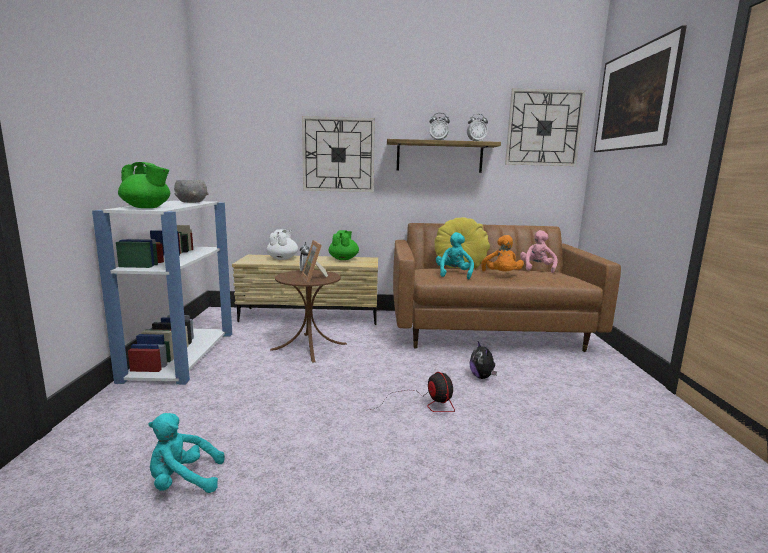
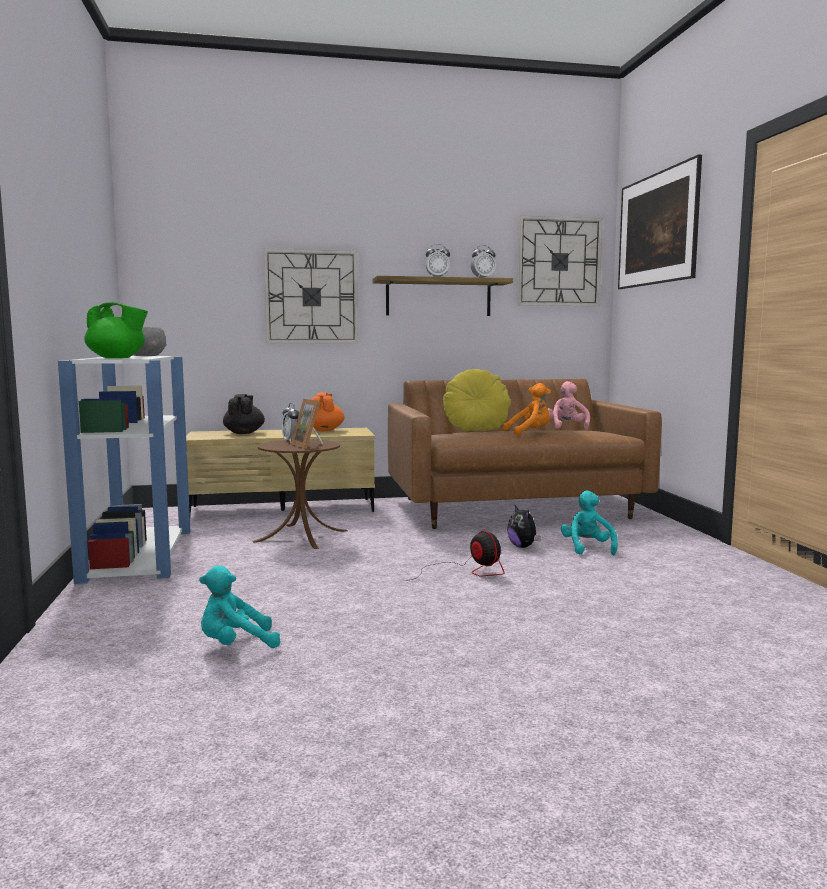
camera: 10 degrees left, 5 degrees down
white teapot [267,229,298,260] -> black teapot [223,394,265,434]
green teapot [329,230,359,260] -> orange teapot [311,392,344,431]
turquoise plush toy [436,232,474,279] -> turquoise plush toy moved to [561,491,618,555]
orange plush toy [481,235,524,272] -> orange plush toy turned 90 degrees counterclockwise [503,383,551,436]

